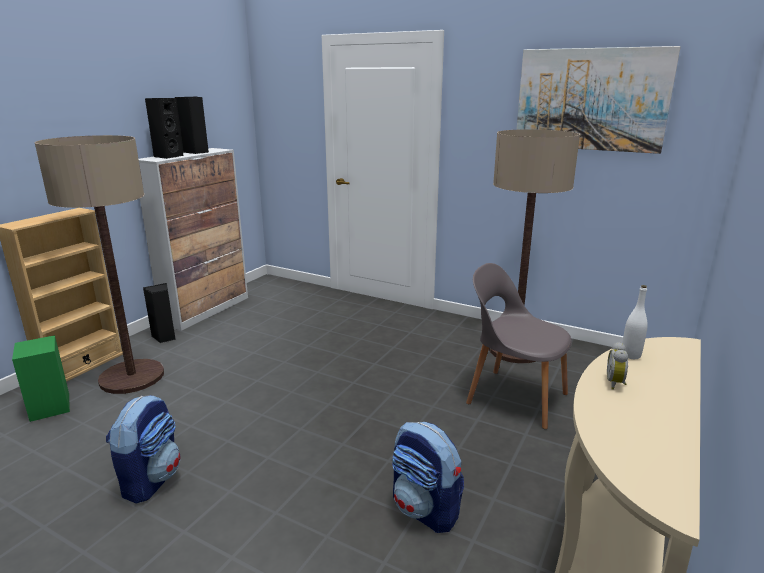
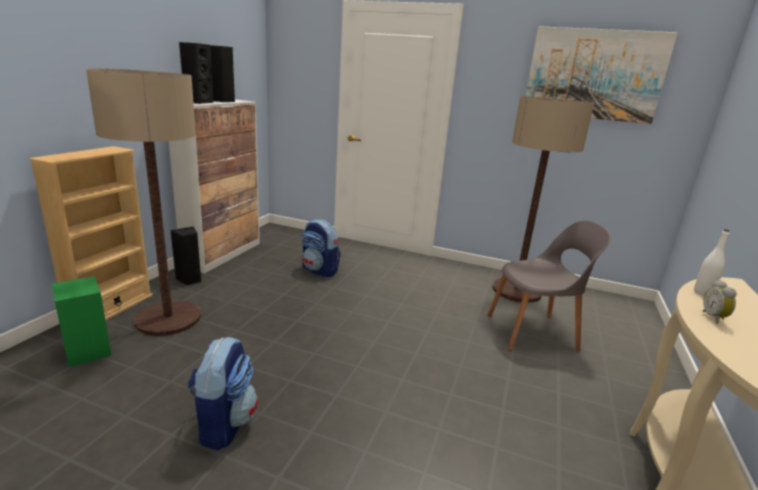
camera: 10 degrees left, 0 degrees up
backpack [392,422,464,533] -> backpack moved to [302,219,341,277]
grey chair [466,263,572,429] -> grey chair turned 150 degrees clockwise [487,220,611,351]

